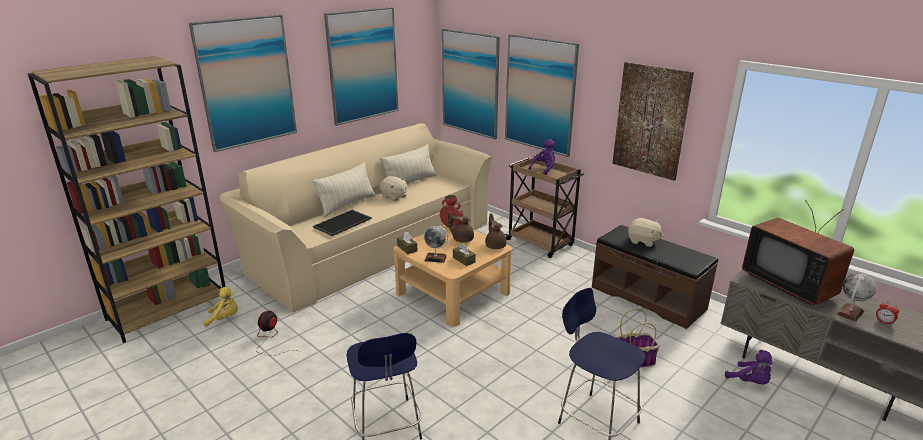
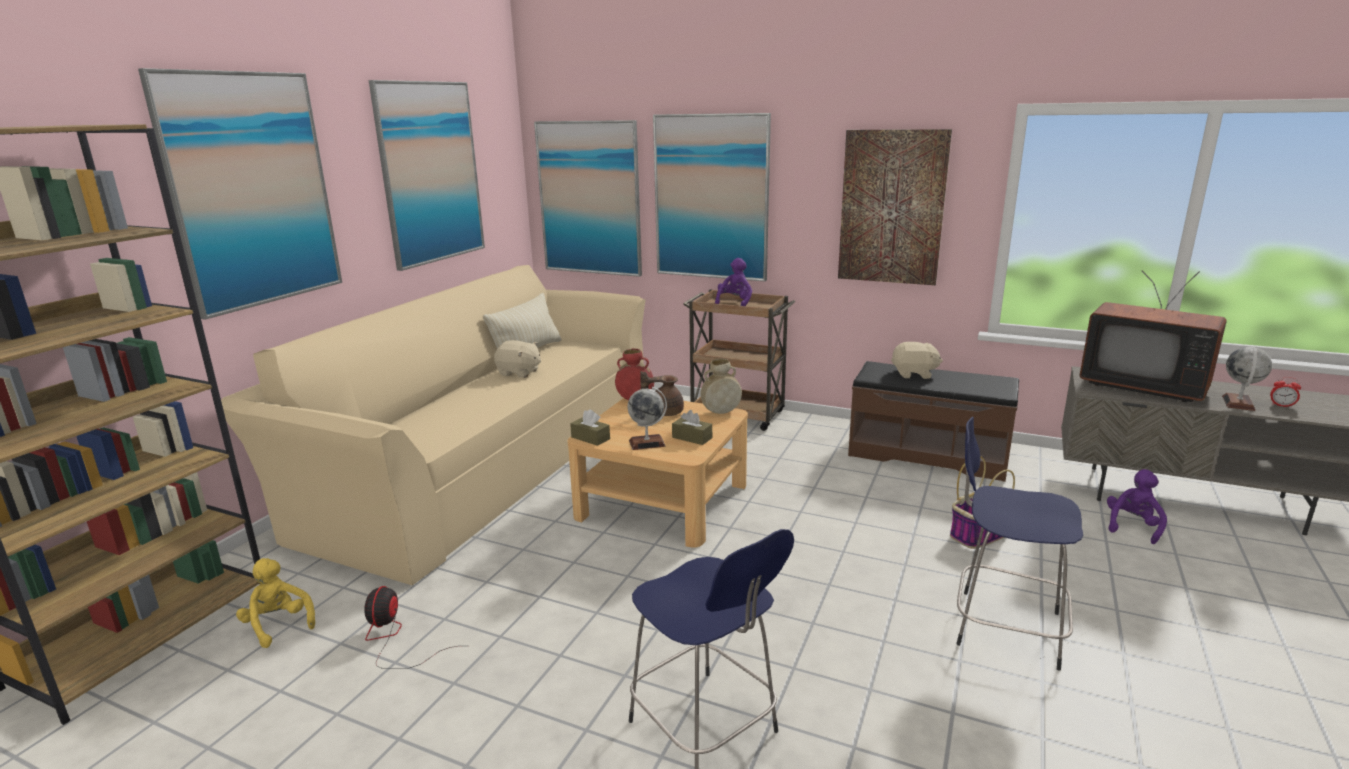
camera: 20 degrees left, 5 degrees down
yellow plush toy [203,287,238,327] -> yellow plush toy turned 105 degrees counterclockwise [236,558,315,648]
beige pillow [313,162,376,217] -> none
tray [313,210,372,236] -> none
brown teapot [485,213,507,249] -> beige vase [700,358,742,414]
purple plush toy [725,350,773,384] -> purple plush toy turned 90 degrees counterclockwise [1107,469,1167,544]

